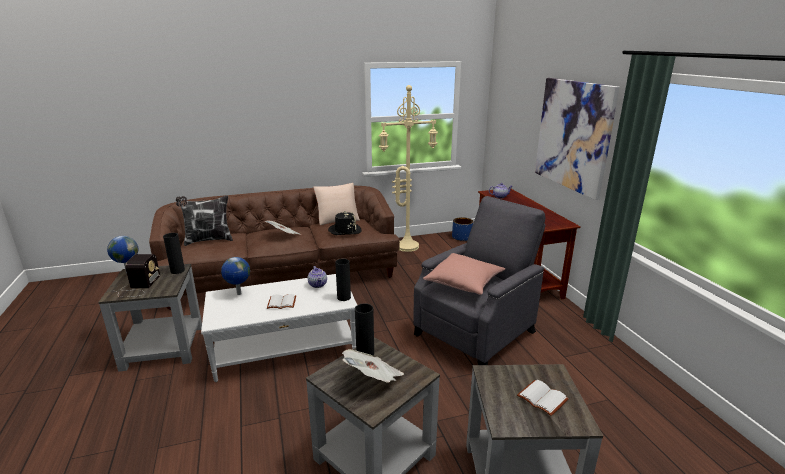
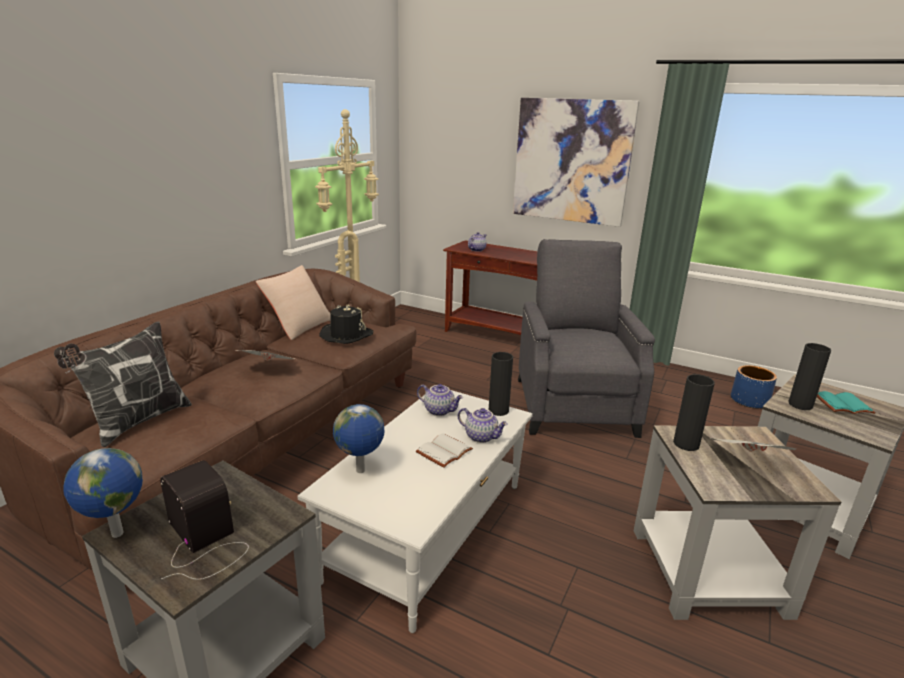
camera: 45 degrees left, 0 degrees up
black vase [163,233,185,274] -> black vase moved to [788,343,831,410]
pink pillow [423,253,505,295] -> none
blue planter [452,217,474,241] -> blue planter moved to [731,365,777,409]
white book [517,380,569,416] -> turquoise book [817,391,875,414]
none -> teapot [458,408,508,443]

